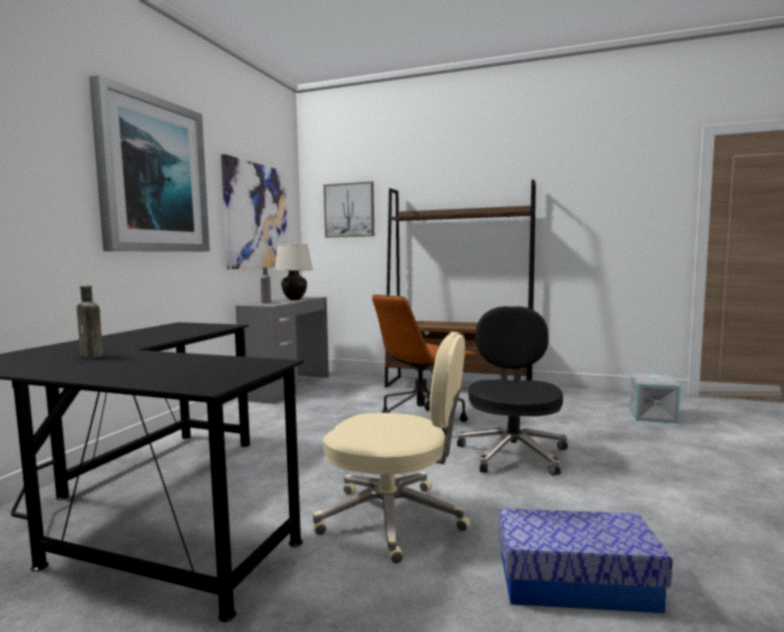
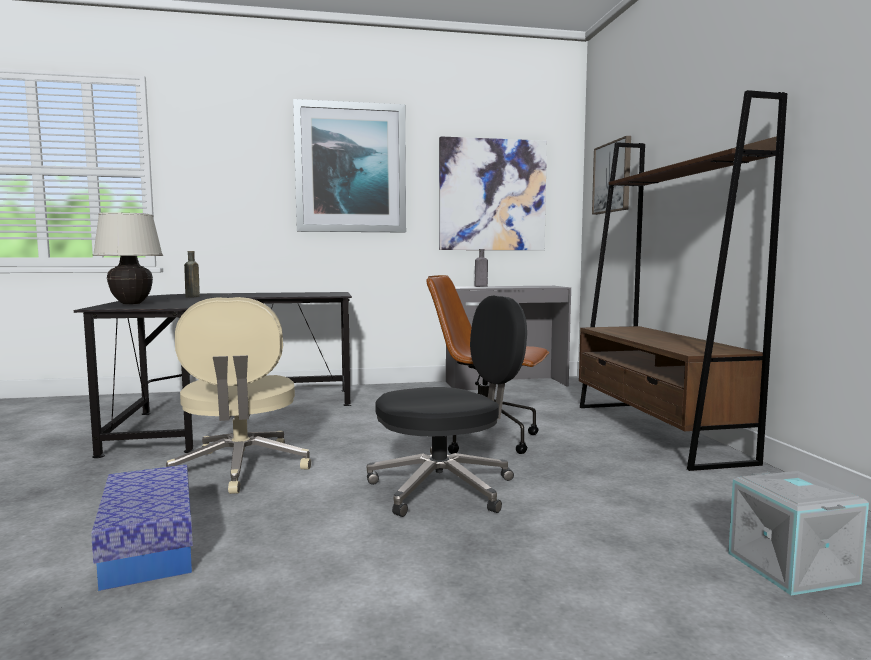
camera: 60 degrees right, 0 degrees up
beige table lamp [274,244,313,300] -> beige table lamp moved to [93,213,163,304]

